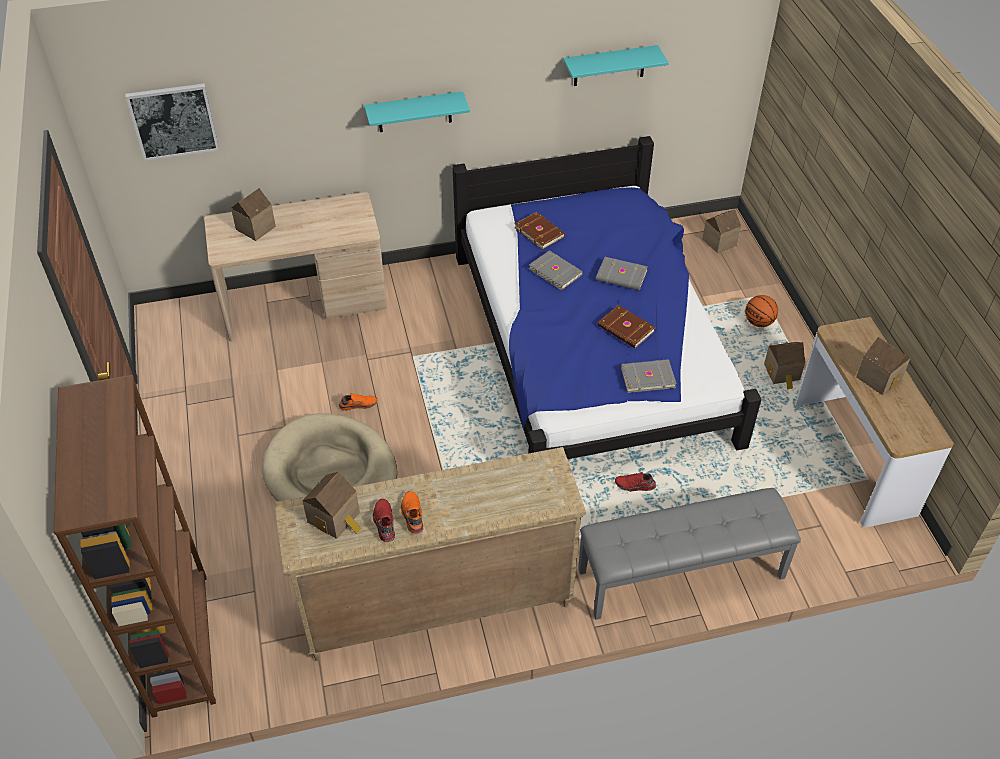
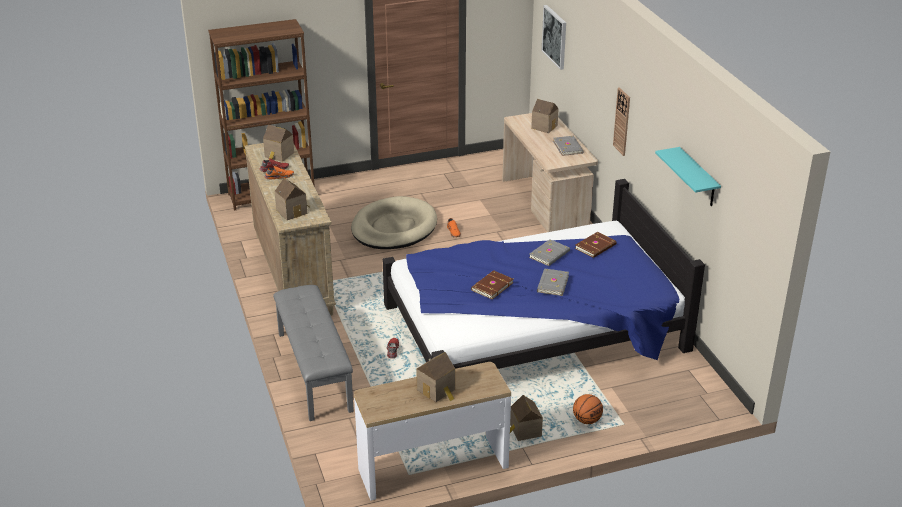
camera: 85 degrees right, 15 degrees down
turquoise shelf [364,91,470,132] -> wall clock [613,87,630,156]
grey book [621,359,677,393] -> grey book moved to [553,136,584,156]
toy house [702,210,741,253] -> toy house moved to [275,178,310,220]

